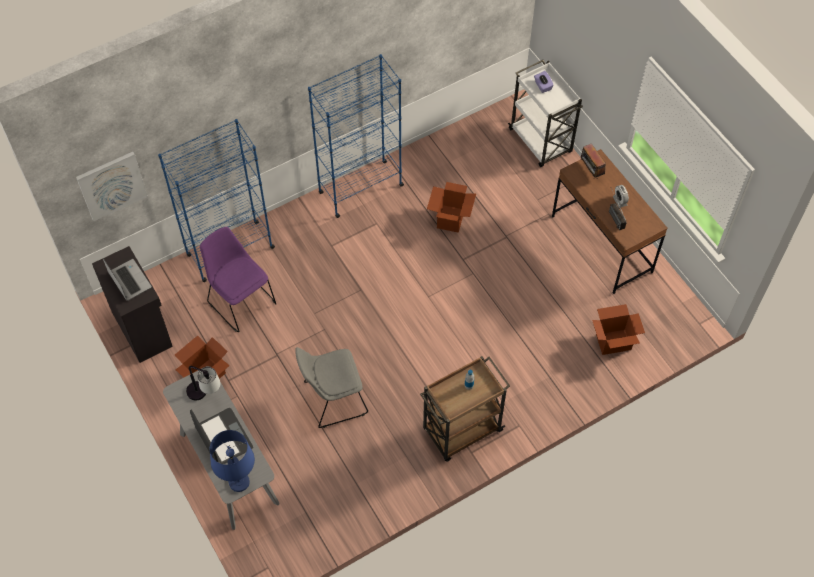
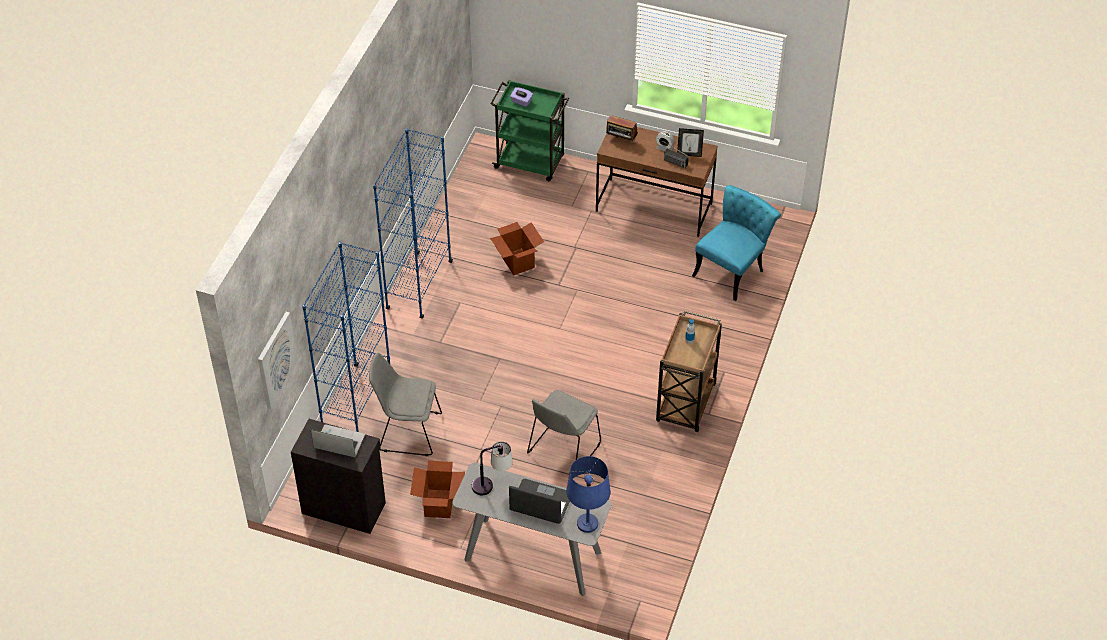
camera: 40 degrees left, 10 degrees down
purple chair [200,227,276,332] -> grey chair [369,353,442,456]
white cart [508,60,583,167] -> green cart [491,80,569,181]
cardboard box [592,304,645,355] -> turquoise chair [692,185,781,301]
none -> picture frame [677,128,704,157]

